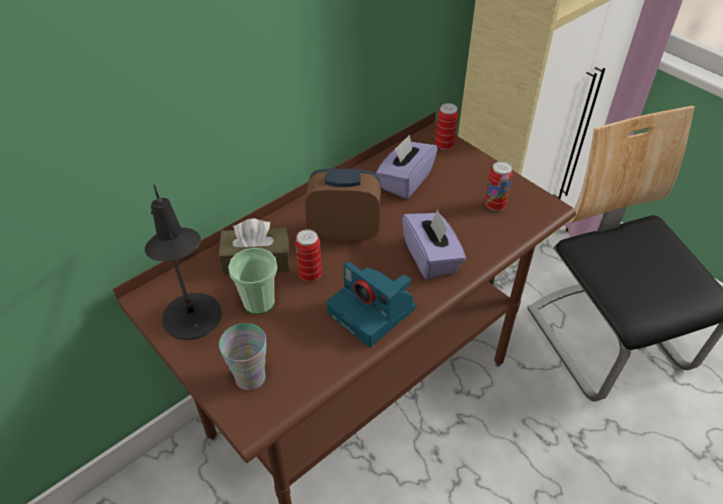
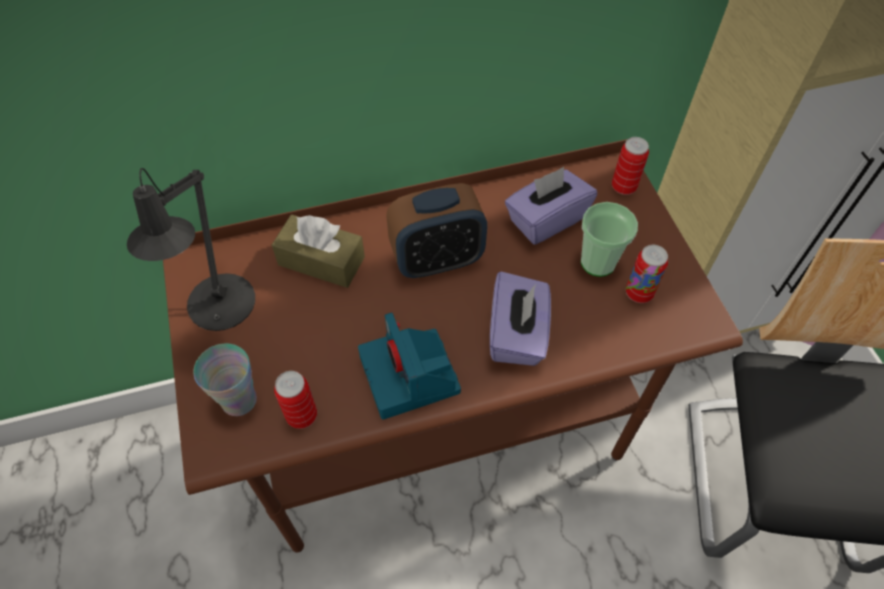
camera: 25 degrees right, 10 degrees up
cup [228,248,277,315] -> cup moved to [581,202,638,277]
can [295,229,322,281] -> can moved to [274,371,317,429]
alarm clock [305,168,381,241] -> alarm clock turned 135 degrees clockwise [387,183,487,279]

